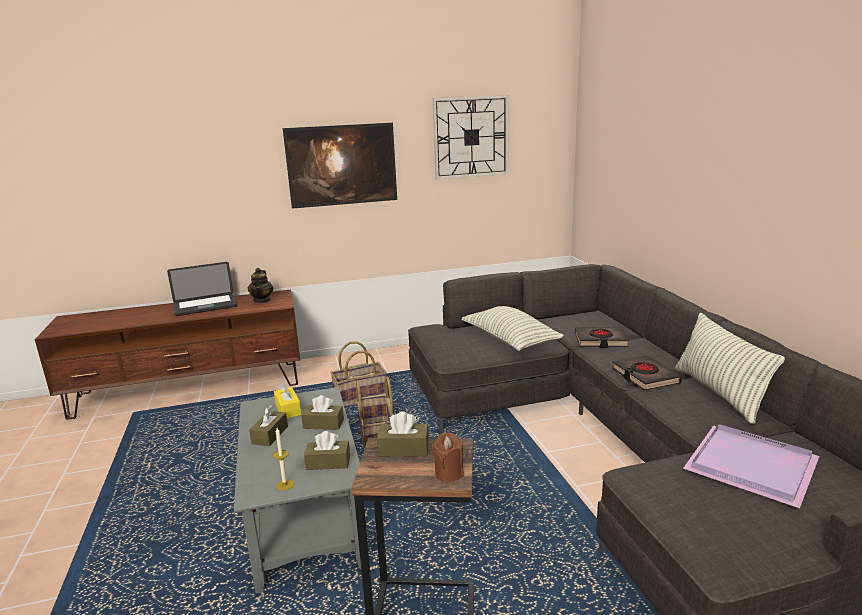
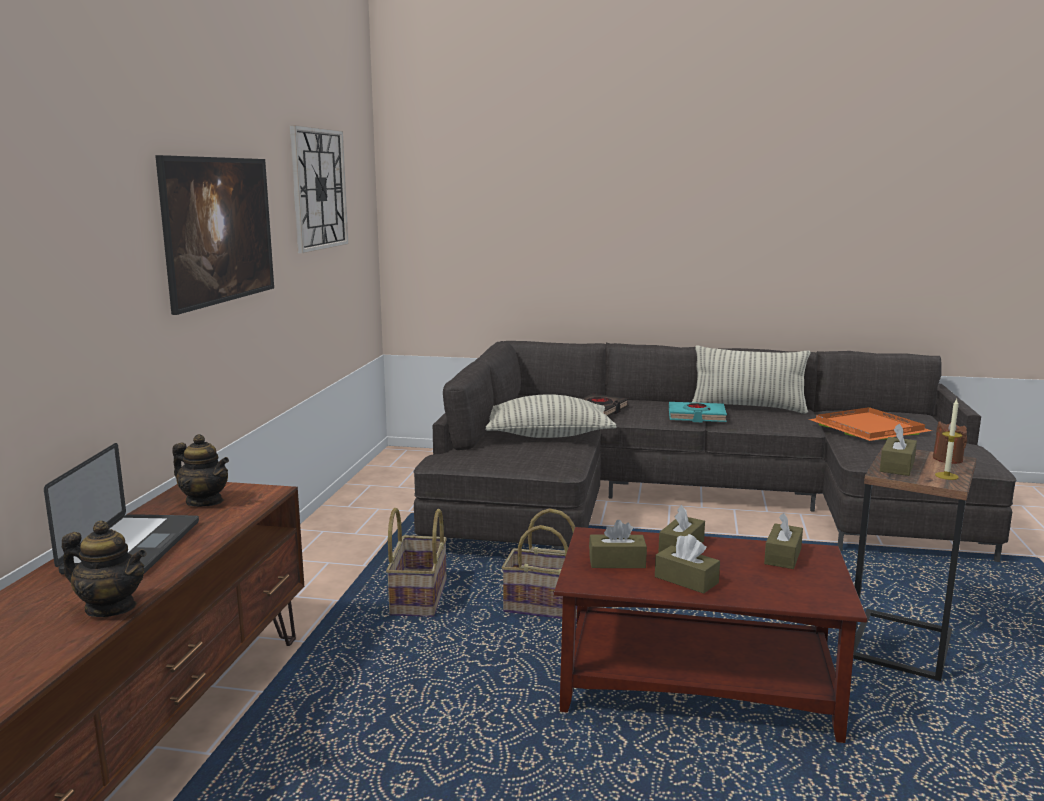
camera: 65 degrees left, 5 degrees down
grey coffee table [234,387,361,593] -> brown coffee table [554,527,867,743]
candle [273,428,294,491] -> candle moved to [935,399,962,480]
yellow tissue box [274,383,301,418] -> brown tissue box [589,520,647,568]
black book [612,355,682,390] -> turquoise book [669,402,727,422]
purple tray [683,424,819,508] -> orange tray [809,407,932,441]
none -> teapot [62,521,147,617]

